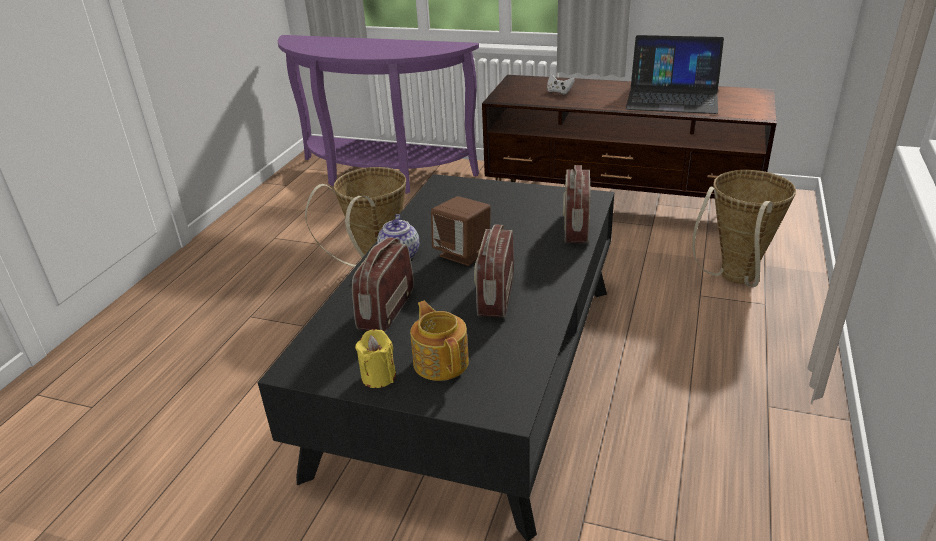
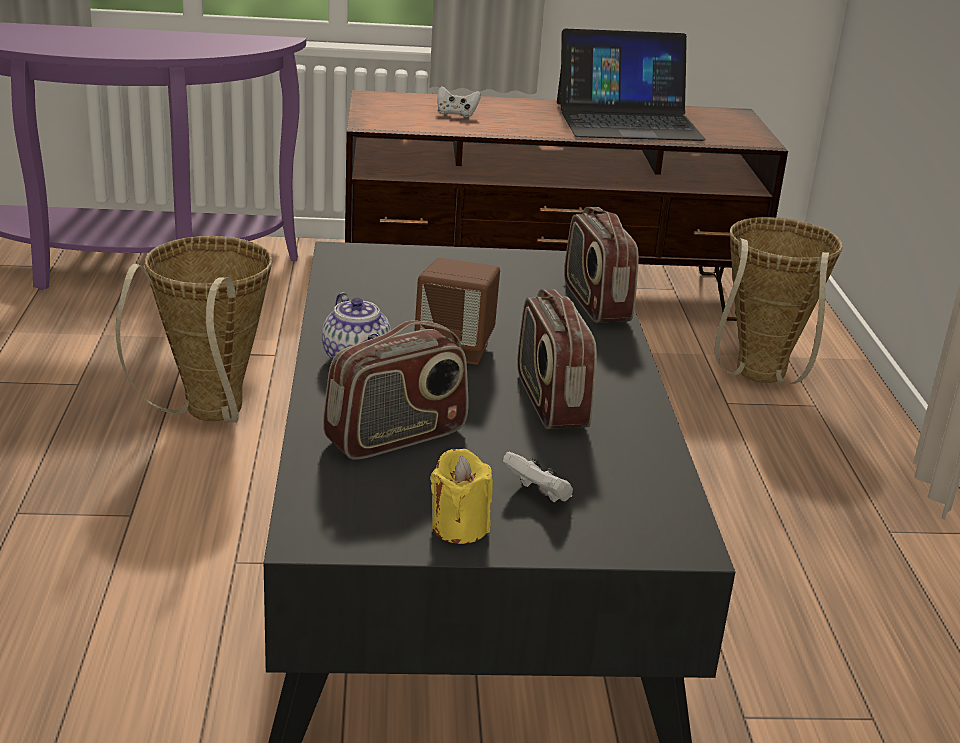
camera: 25 degrees left, 5 degrees down
radio [352,237,414,332] -> radio turned 120 degrees counterclockwise [323,320,469,460]
teapot [410,301,469,381] -> white game controller [502,452,573,502]

